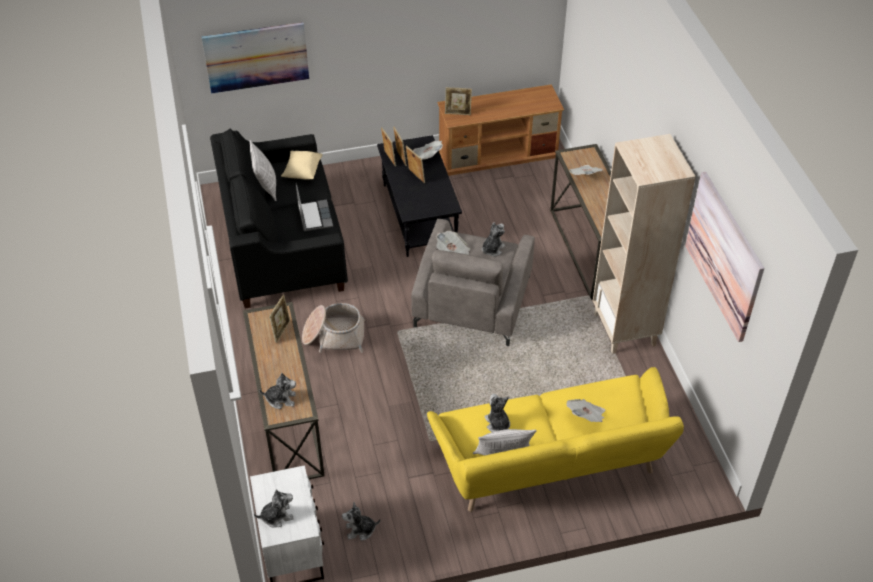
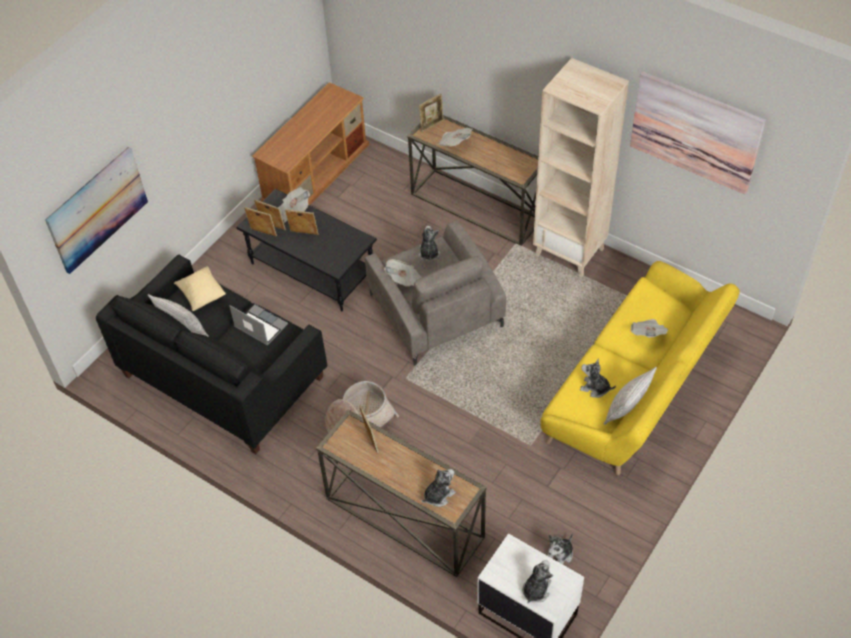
camera: 40 degrees left, 5 degrees up
picture frame [445,87,472,115] -> picture frame moved to [419,93,444,132]

